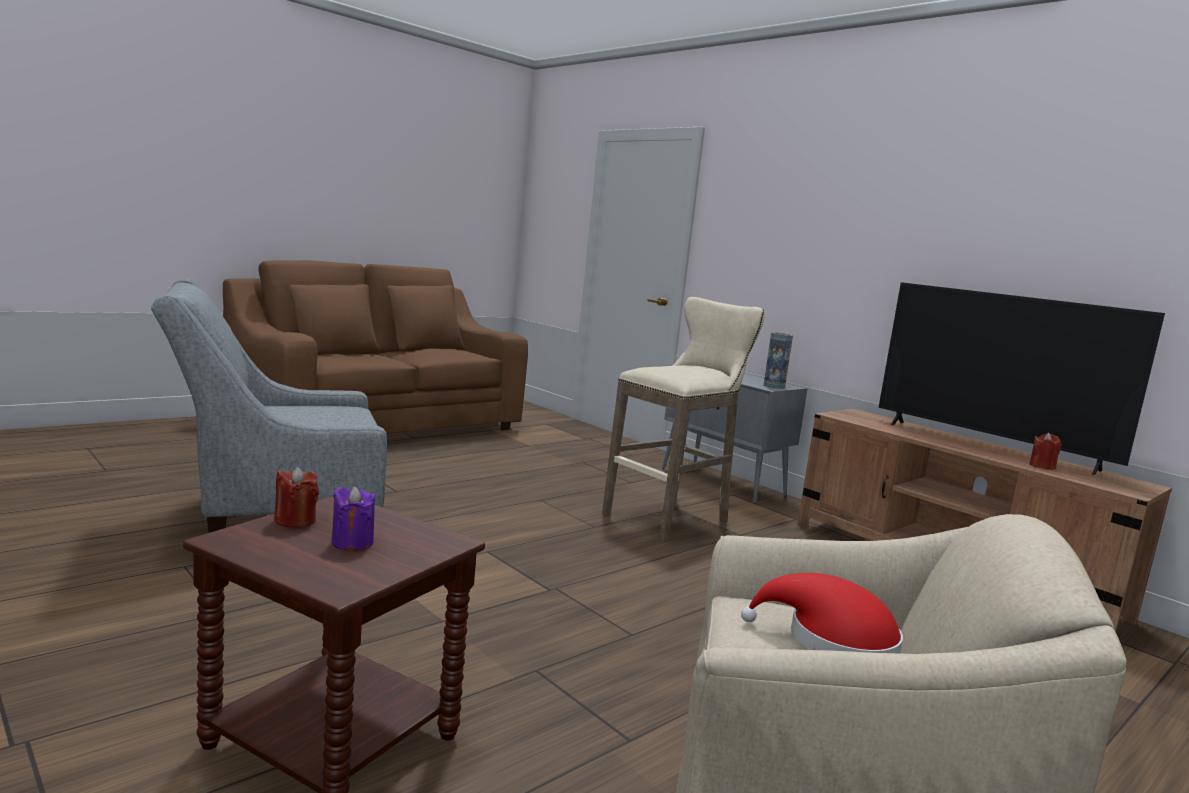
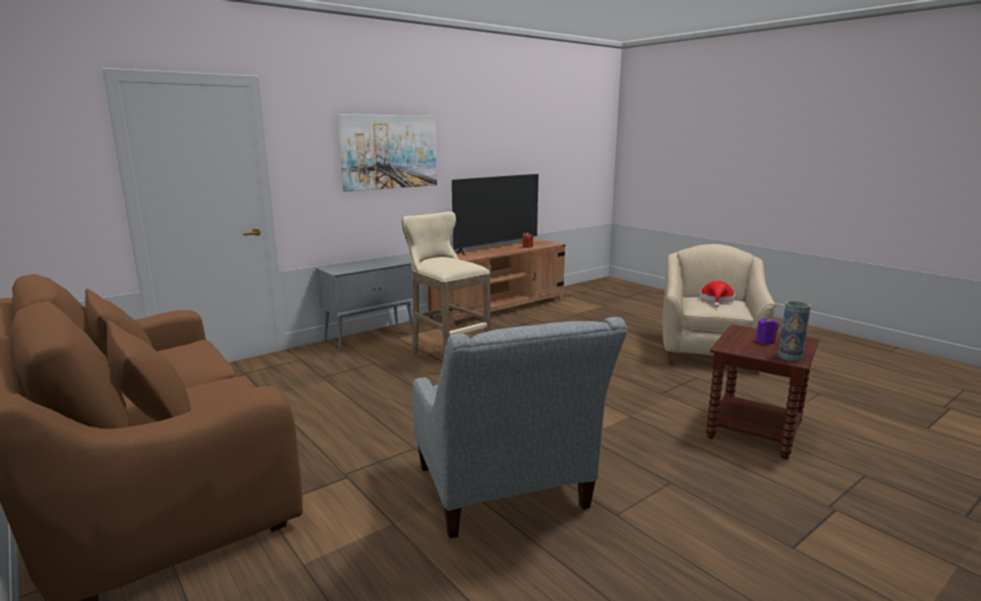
camera: 85 degrees left, 5 degrees up
red candle [274,467,319,528] -> none
vase [764,332,793,389] -> vase moved to [778,301,811,361]
none -> picture [338,114,437,192]

